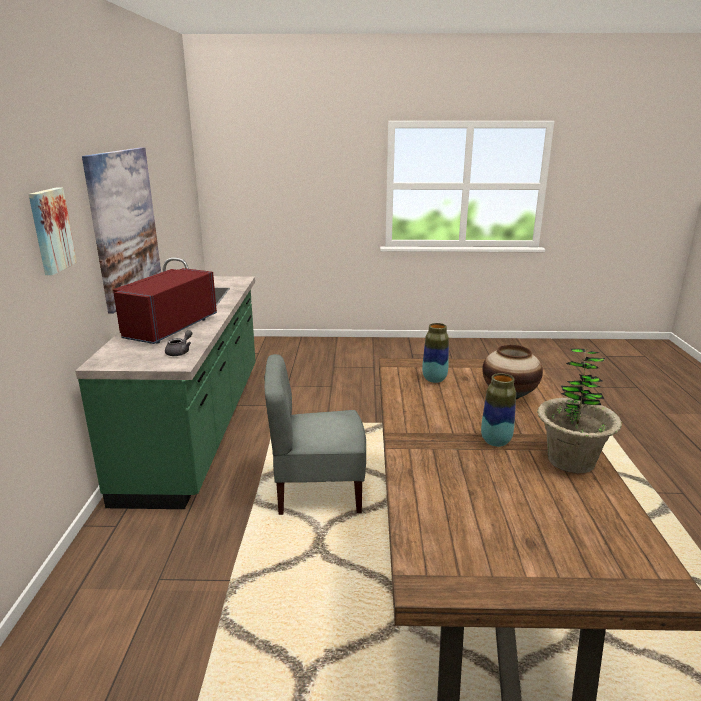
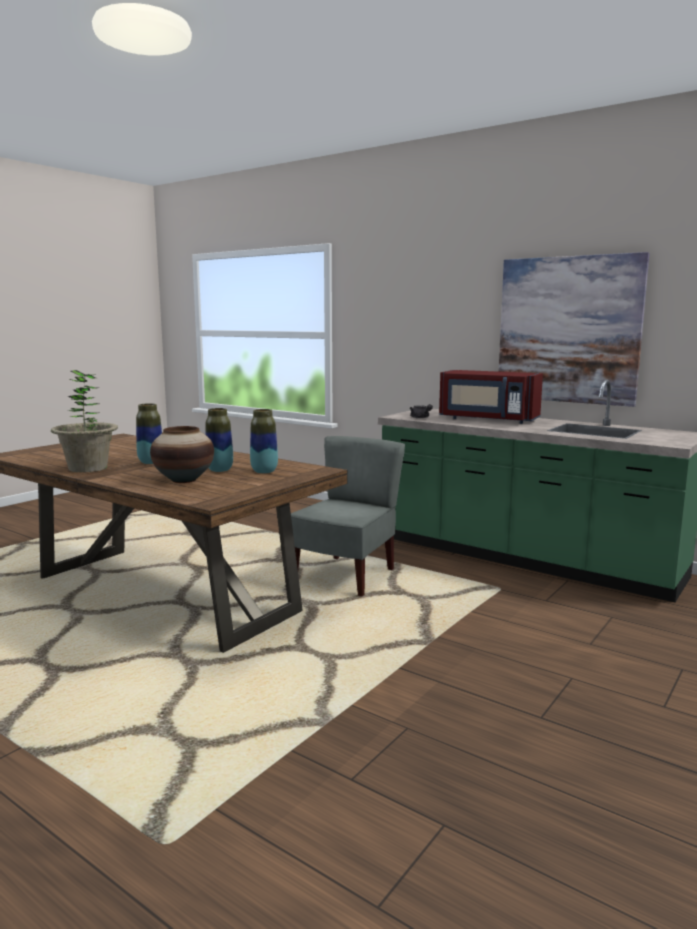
camera: 125 degrees right, 10 degrees down
picture [29,188,77,275] -> none
red microwave [113,268,217,344] -> red microwave turned 150 degrees clockwise [439,370,543,424]
none -> vase [205,408,233,472]

